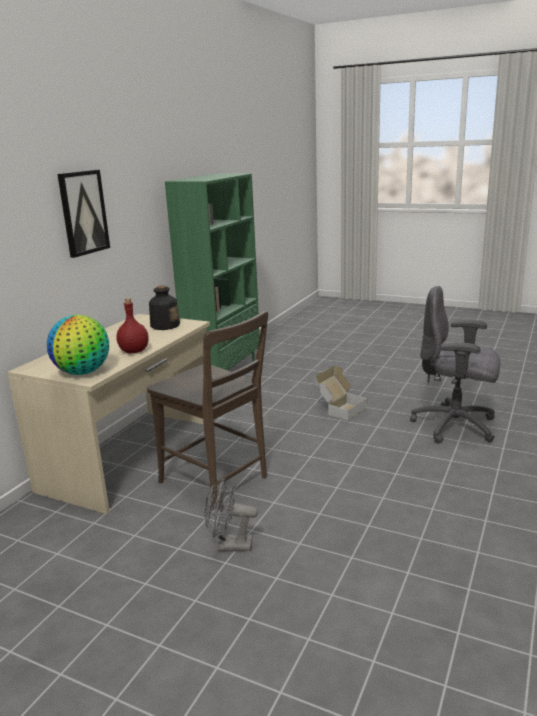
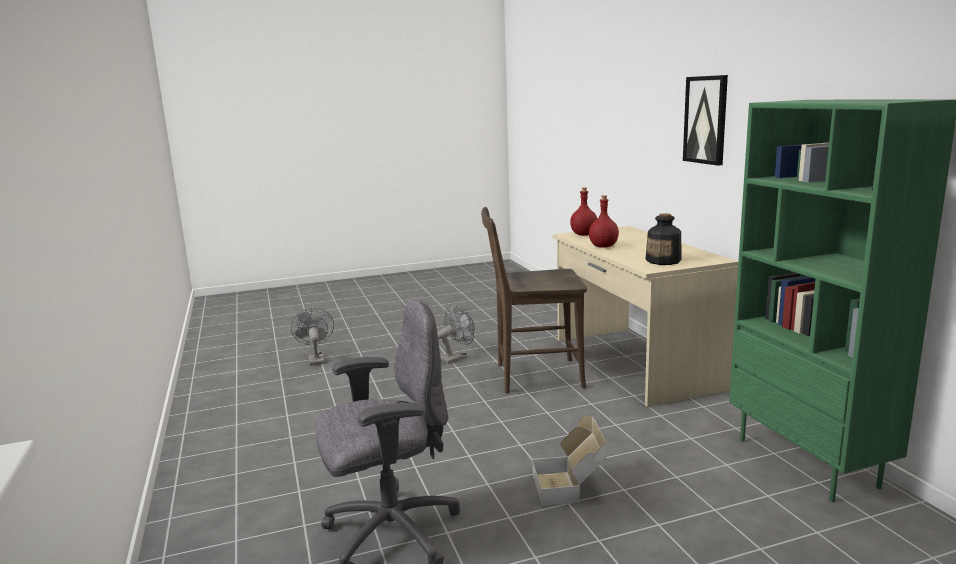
camera: 135 degrees right, 5 degrees down
globe [47,315,109,375] -> red bottle [570,187,597,236]
none -> grey fan [291,307,334,366]

